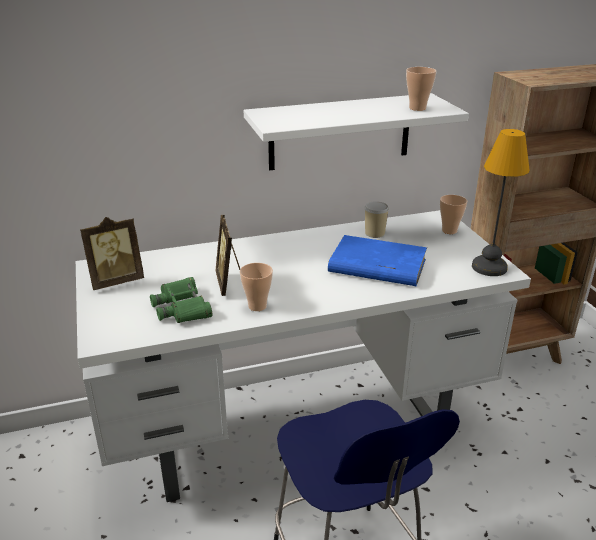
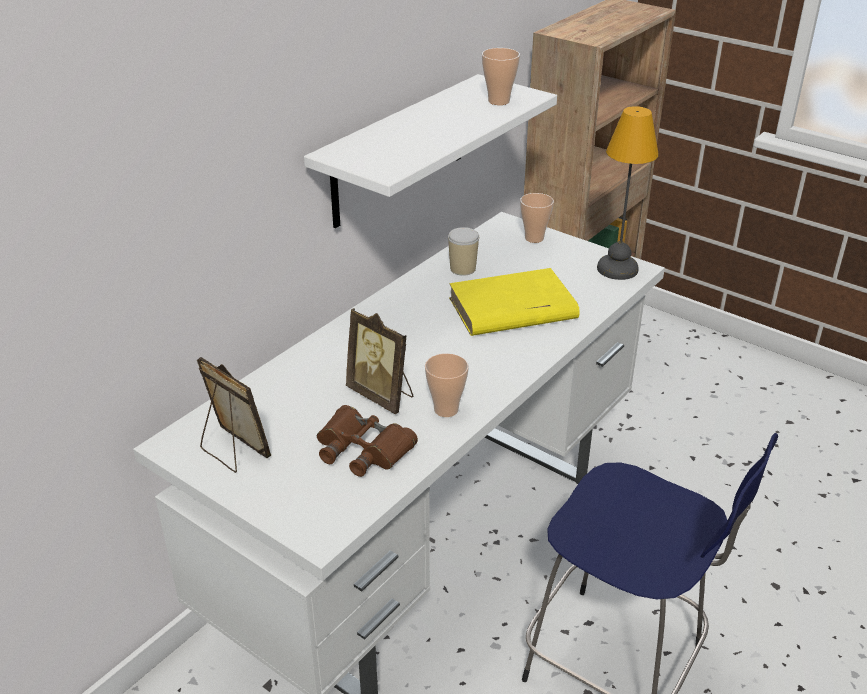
camera: 35 degrees left, 5 degrees up
picture frame [80,217,144,290] -> picture frame turned 75 degrees counterclockwise [197,357,271,473]
green binoculars [150,277,212,323] -> brown binoculars [317,405,418,477]
blue book [328,235,427,286] -> yellow book [449,268,580,336]

